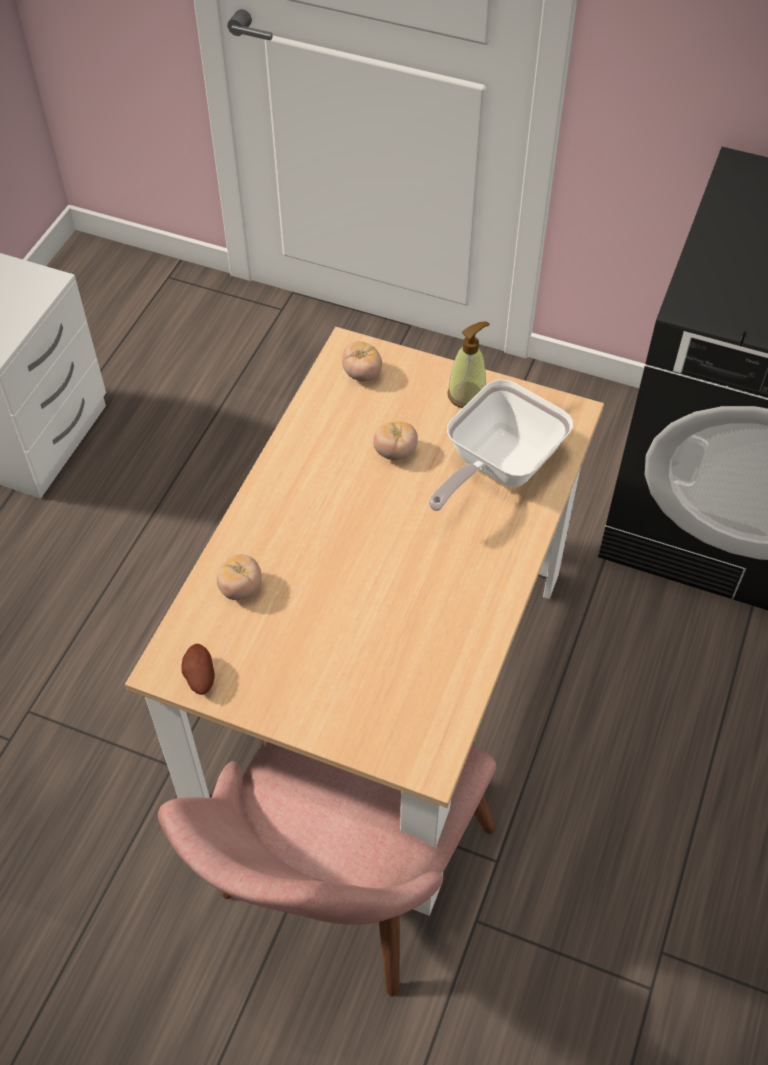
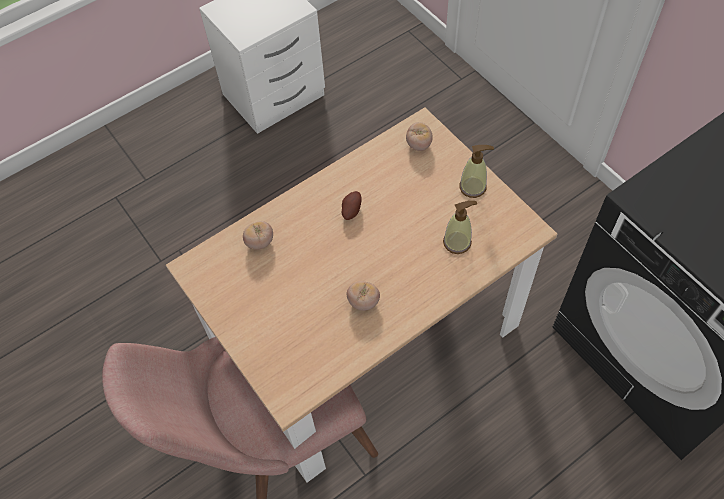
camera: 35 degrees right, 5 degrees up
potato [181,644,214,695] -> potato moved to [342,191,362,220]
tomato [373,422,418,460] -> tomato moved to [347,281,380,311]
frying pan [429,379,573,511] -> soap dispenser [443,201,478,254]

